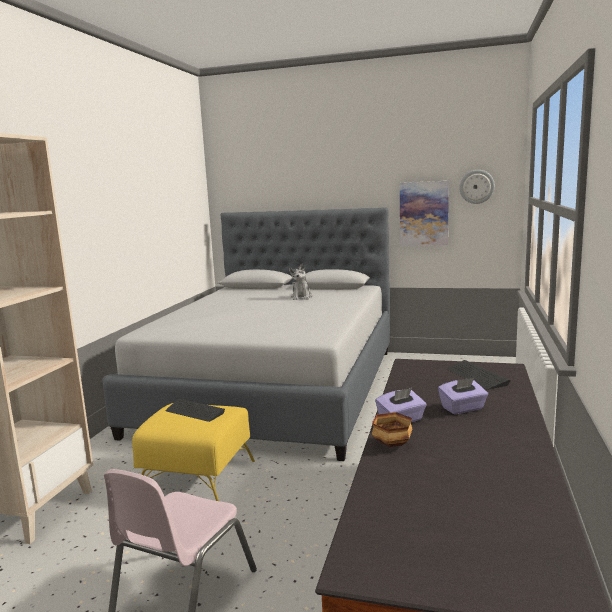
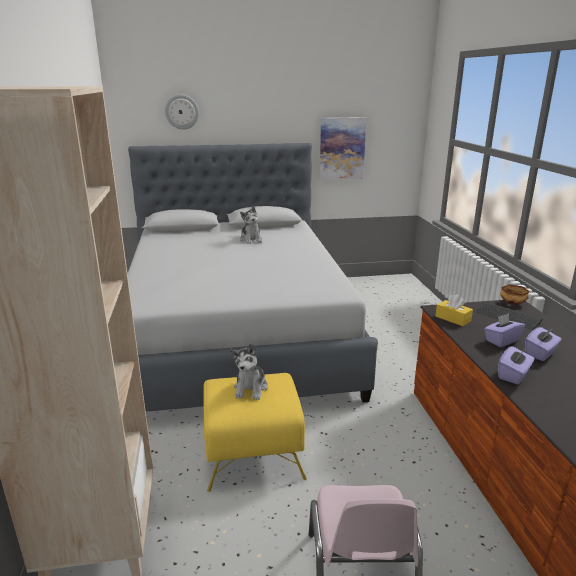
camera: 25 degrees left, 10 degrees up
keyboard [166,399,225,422] -> plush toy [231,344,268,400]
bowl [372,412,412,447] -> bowl moved to [500,284,529,305]
wall clock [459,170,495,204] -> wall clock moved to [165,94,199,130]
none -> yellow tissue box [436,294,473,326]
none -> purple tissue box [484,313,525,347]

